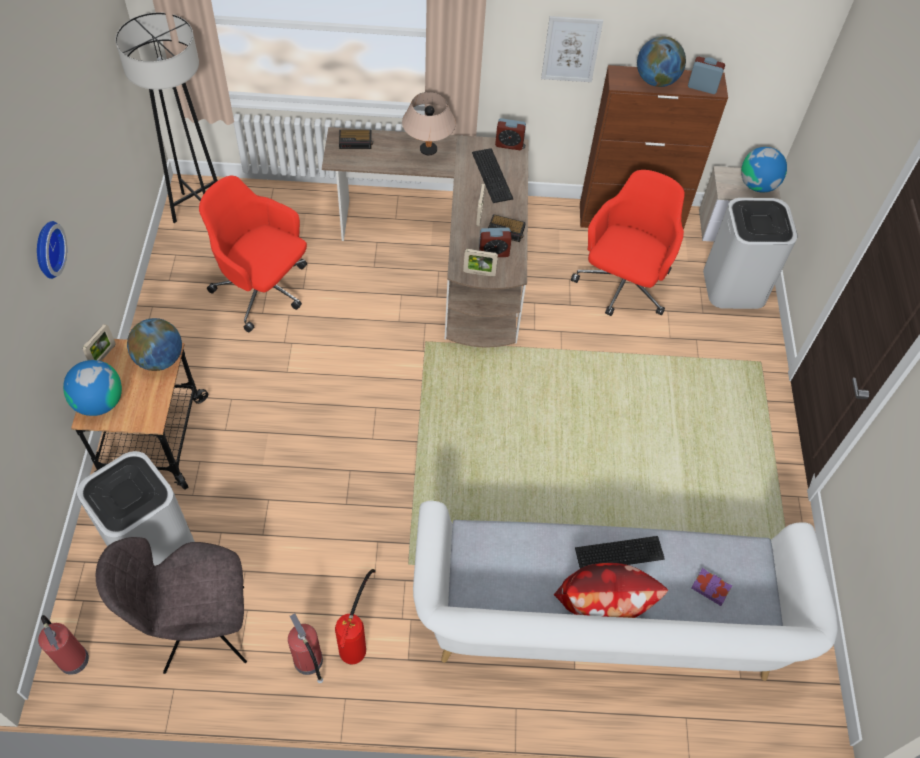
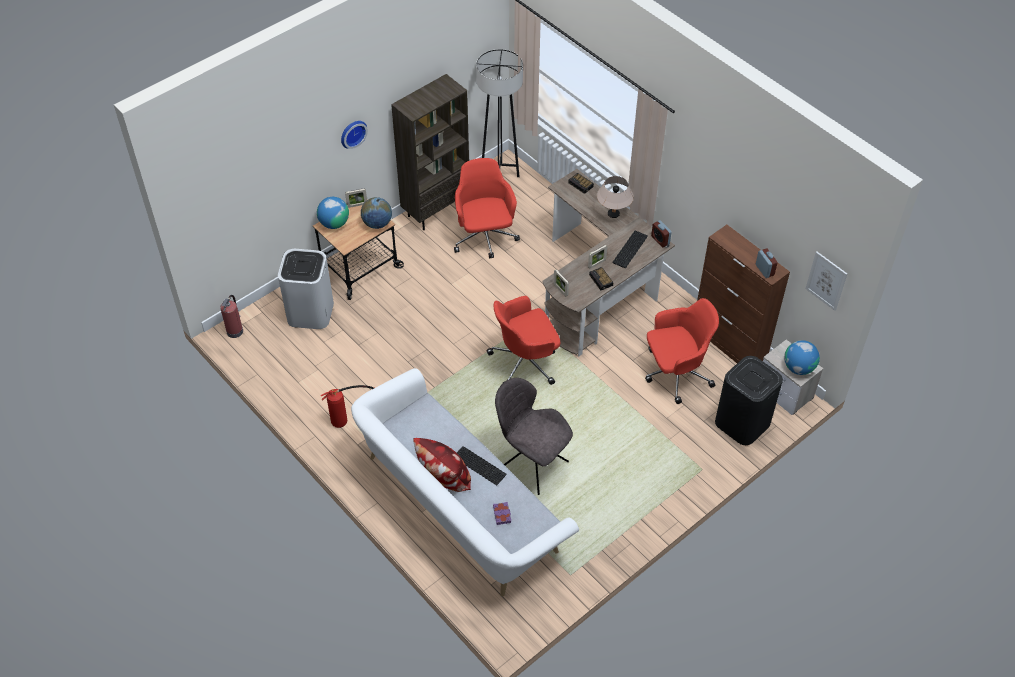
camera: 50 degrees right, 5 degrees down
grey chair [96,537,247,674] -> grey chair moved to [495,378,573,495]
fire extinguisher [288,613,323,683] -> none
alarm clock [479,228,512,257] -> none
picture [541,16,603,82] -> picture moved to [806,252,847,311]
globe [637,36,686,87] -> none
white trash can [703,198,797,309] -> black trash can [715,356,783,445]
none -> brown bookcase [391,74,469,230]
none -> red office chair [487,296,561,385]

